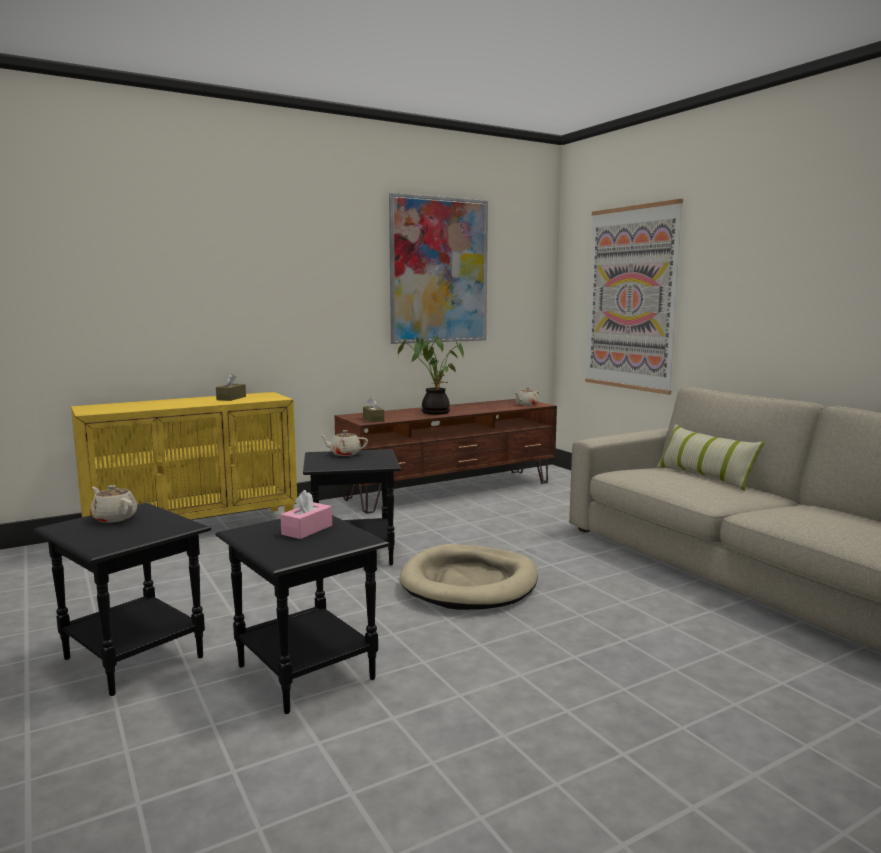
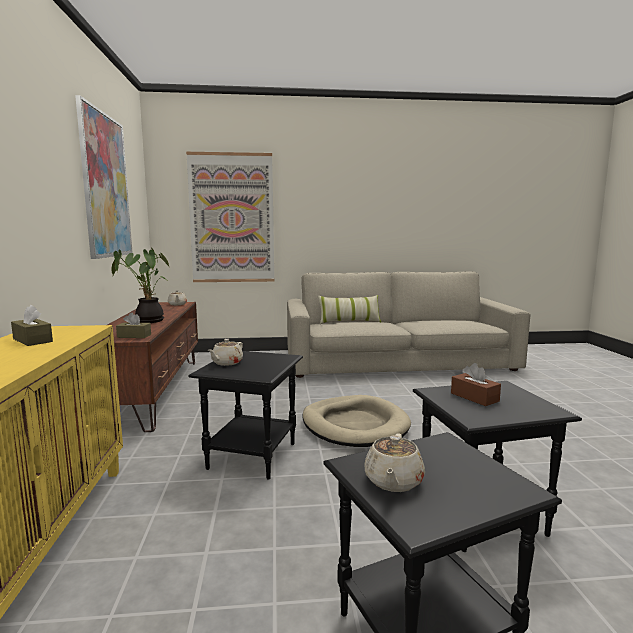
camera: 65 degrees left, 0 degrees up
beige teapot [90,485,137,523] -> beige teapot turned 45 degrees counterclockwise [364,433,425,492]
pink tissue box [280,490,332,539] -> brown tissue box [451,363,501,406]

